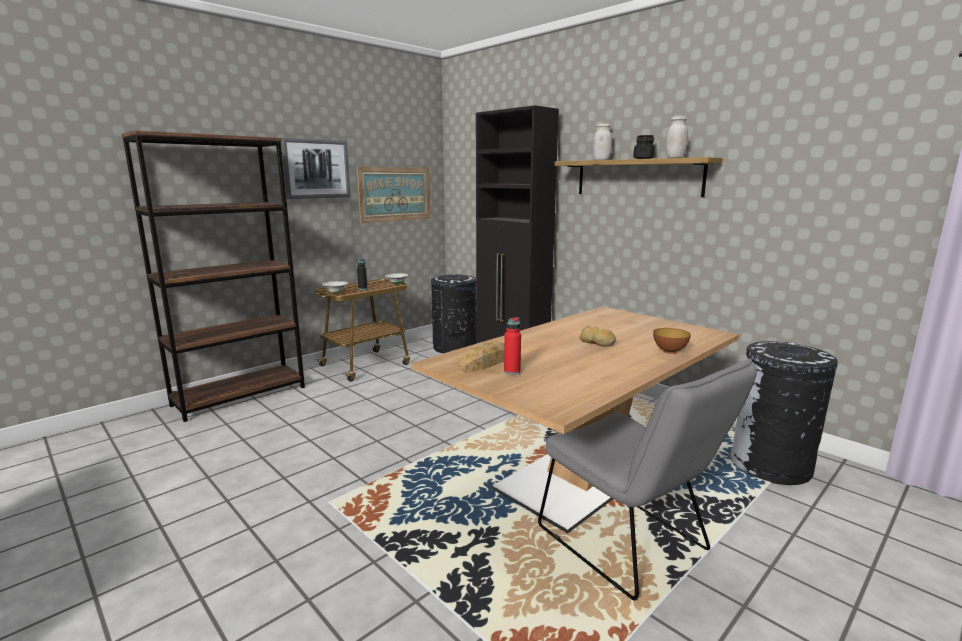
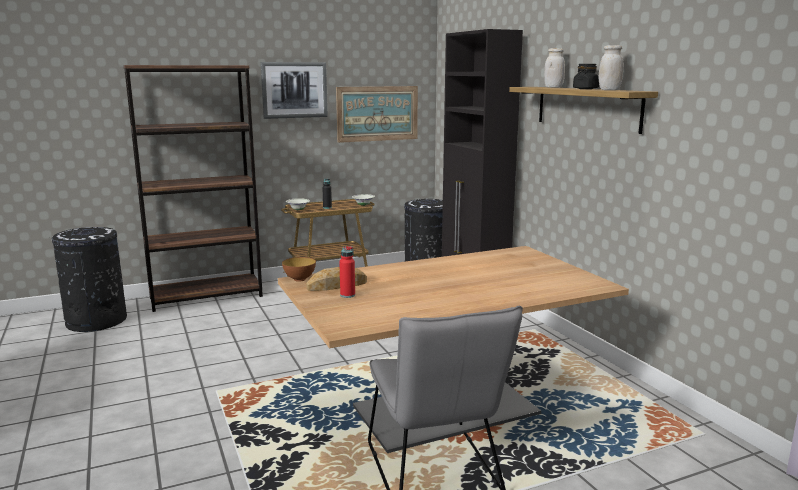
camera: 20 degrees right, 0 degrees up
bread [579,326,616,347] -> none
bowl [653,328,691,354] -> bowl moved to [282,257,316,282]
black trash can [730,341,838,485] -> black trash can moved to [49,227,127,332]

